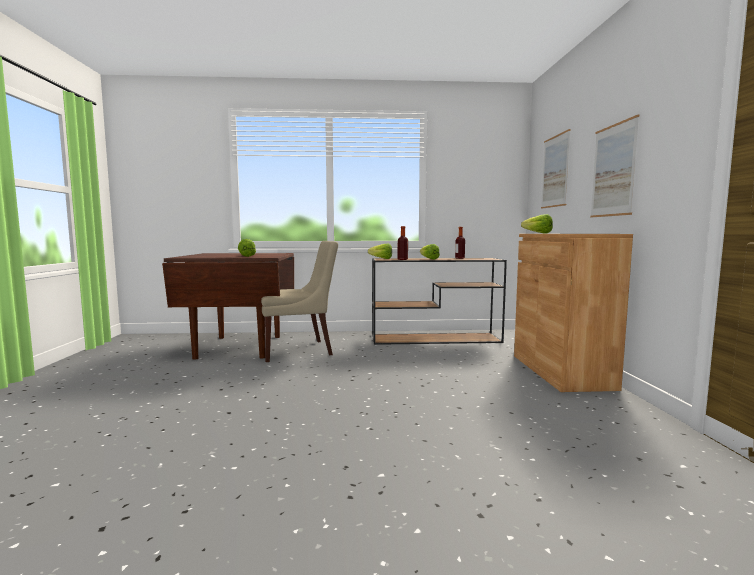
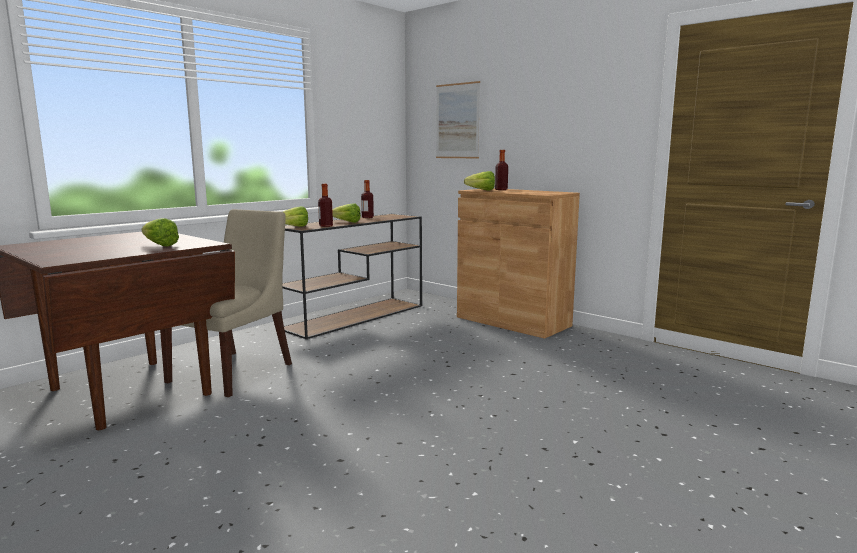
camera: 45 degrees left, 5 degrees up
picture [590,114,639,217] -> none
none -> bottle [495,150,508,190]

